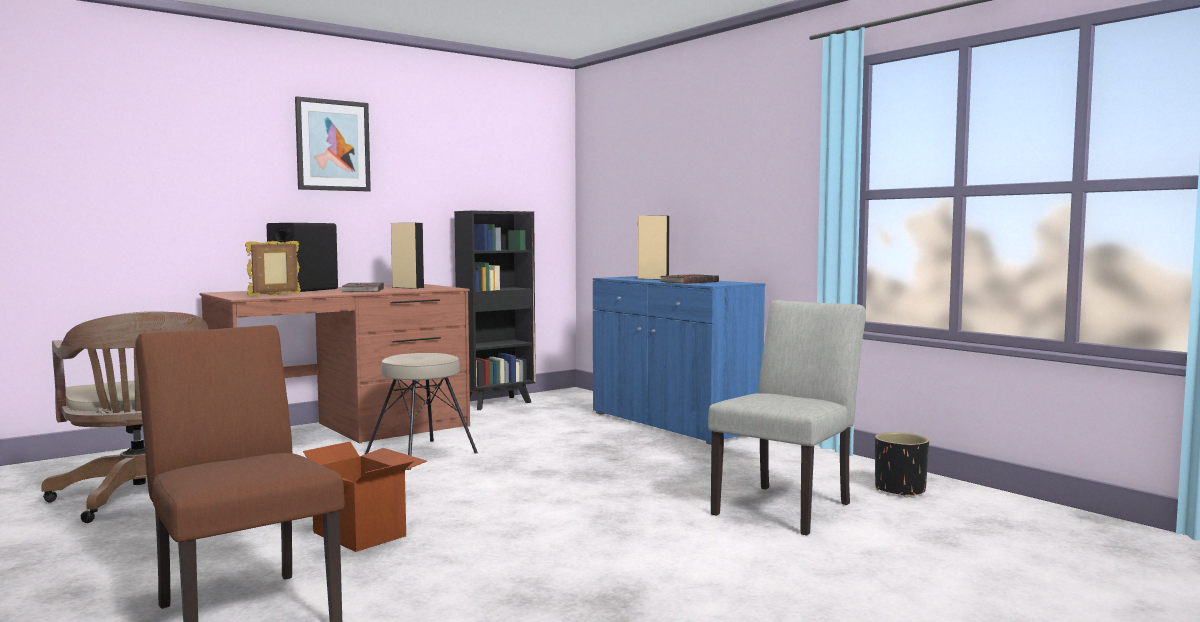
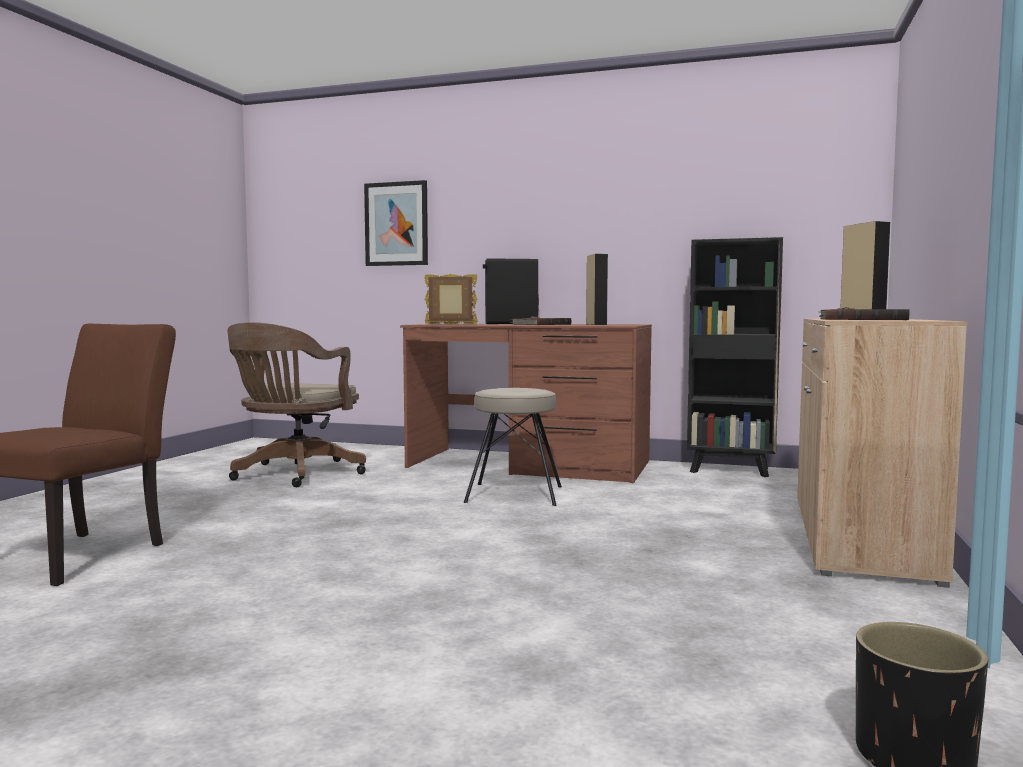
camera: 55 degrees right, 0 degrees up
picture [295,96,371,191] -> picture moved to [364,180,428,266]
cardboard box [303,442,427,552] -> none
blue cabinet [593,276,765,445] -> beige cabinet [797,319,967,588]
grey chair [708,300,866,536] -> none

